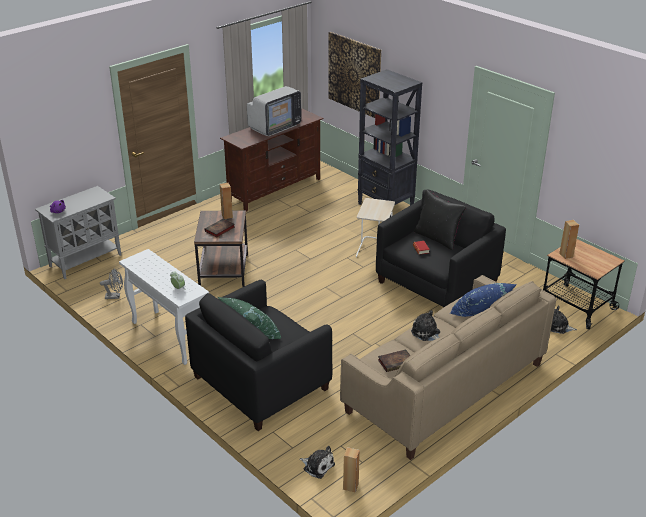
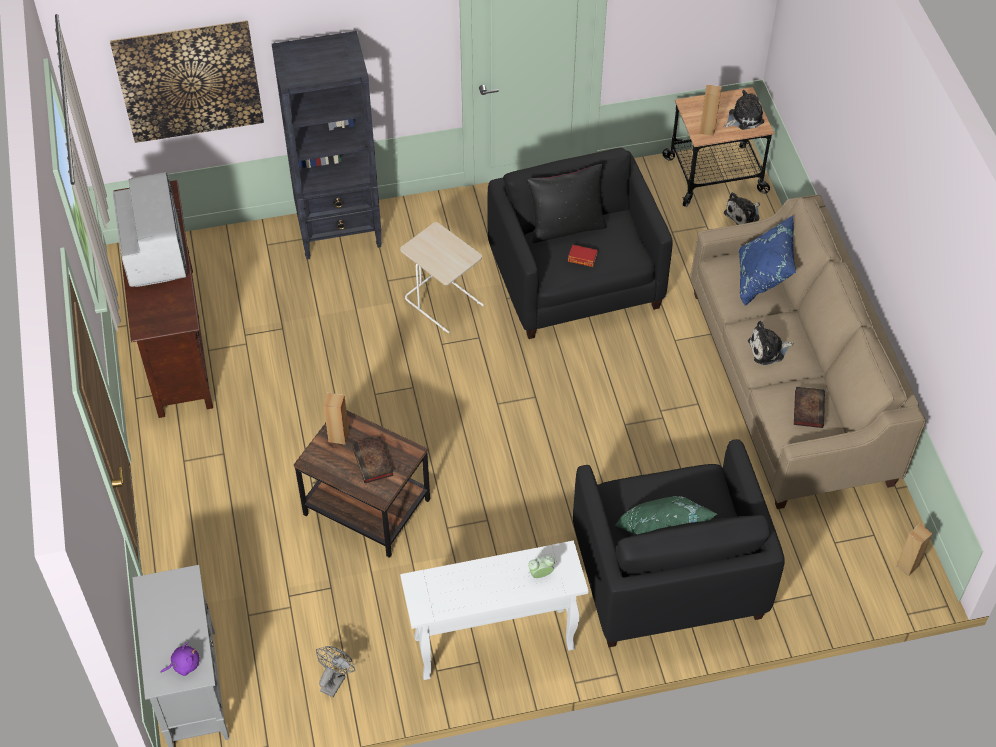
camera: 60 degrees left, 20 degrees up
plush toy [299,446,335,479] -> plush toy moved to [724,90,764,130]

